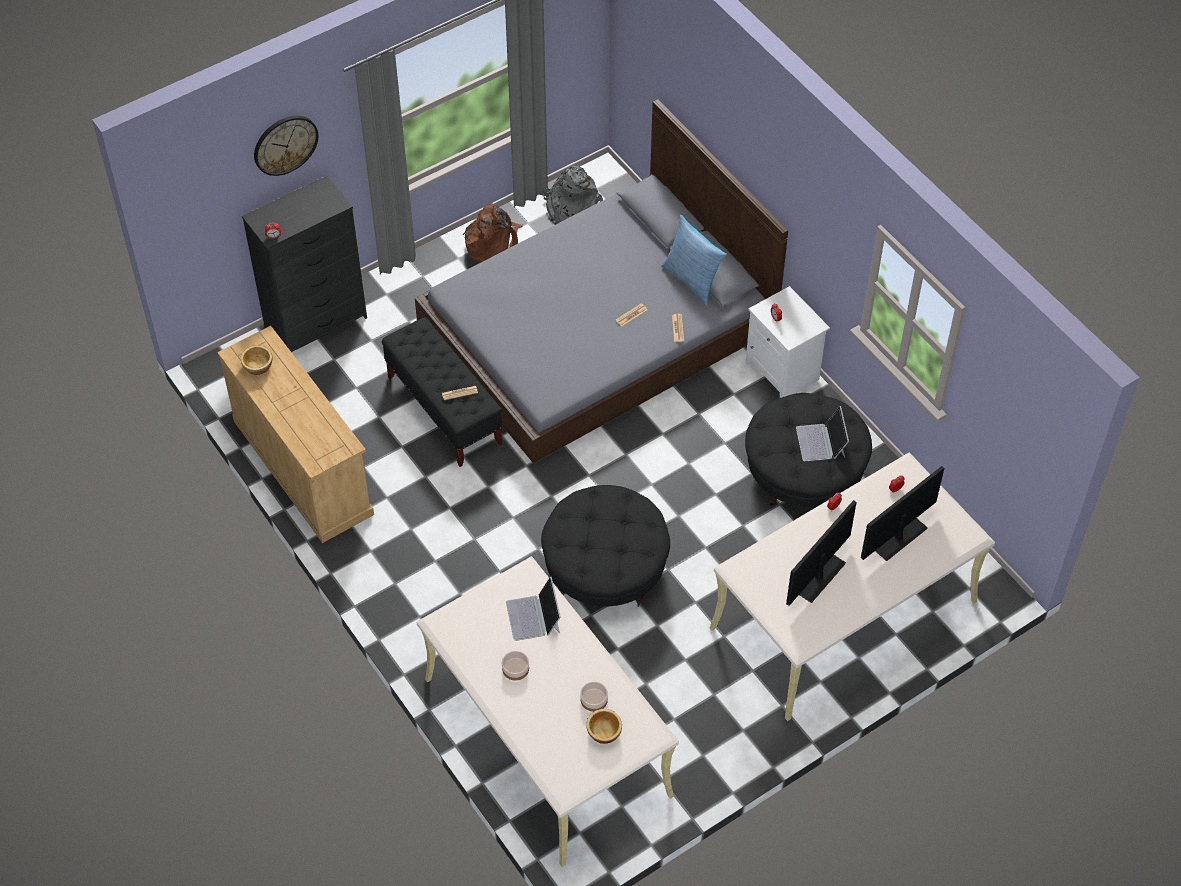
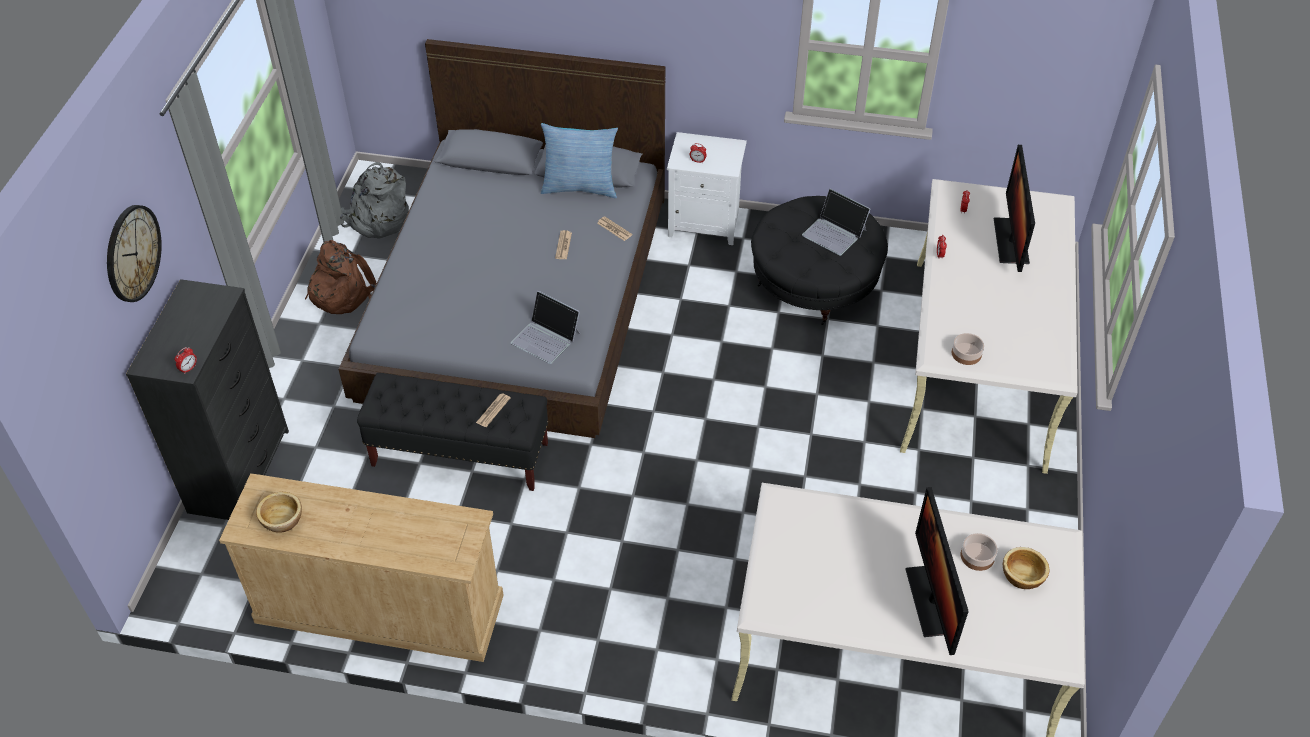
camera: 45 degrees left, 5 degrees down
bowl [502,651,529,681] -> bowl moved to [952,333,984,365]
laptop [506,577,561,641] -> laptop moved to [511,291,580,364]
black ottoman [541,485,670,607] -> none
monitor [786,500,857,606] -> monitor moved to [905,487,969,655]

